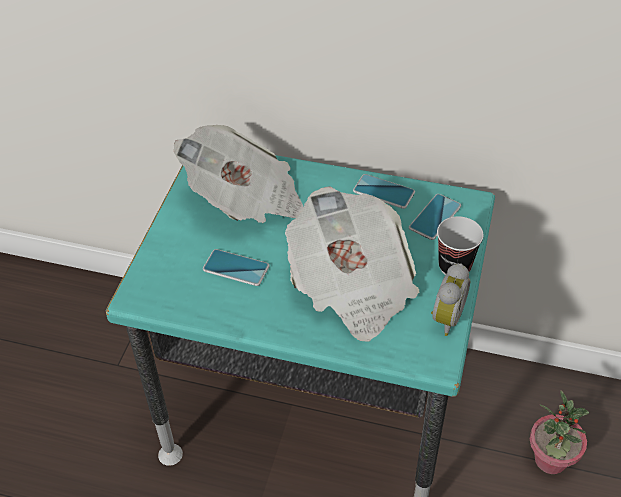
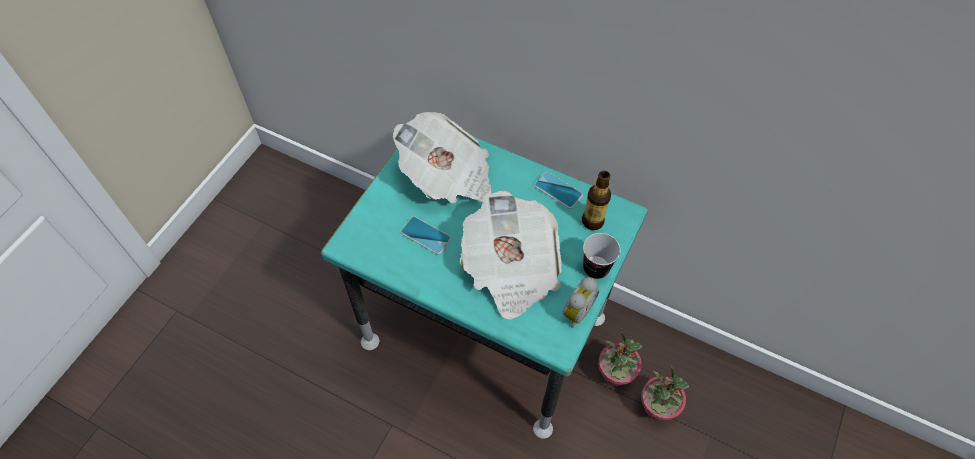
camera: 10 degrees right, 10 degrees up
phone [409,194,461,240] -> bottle [582,171,611,230]
none -> potted plant [598,331,642,386]

